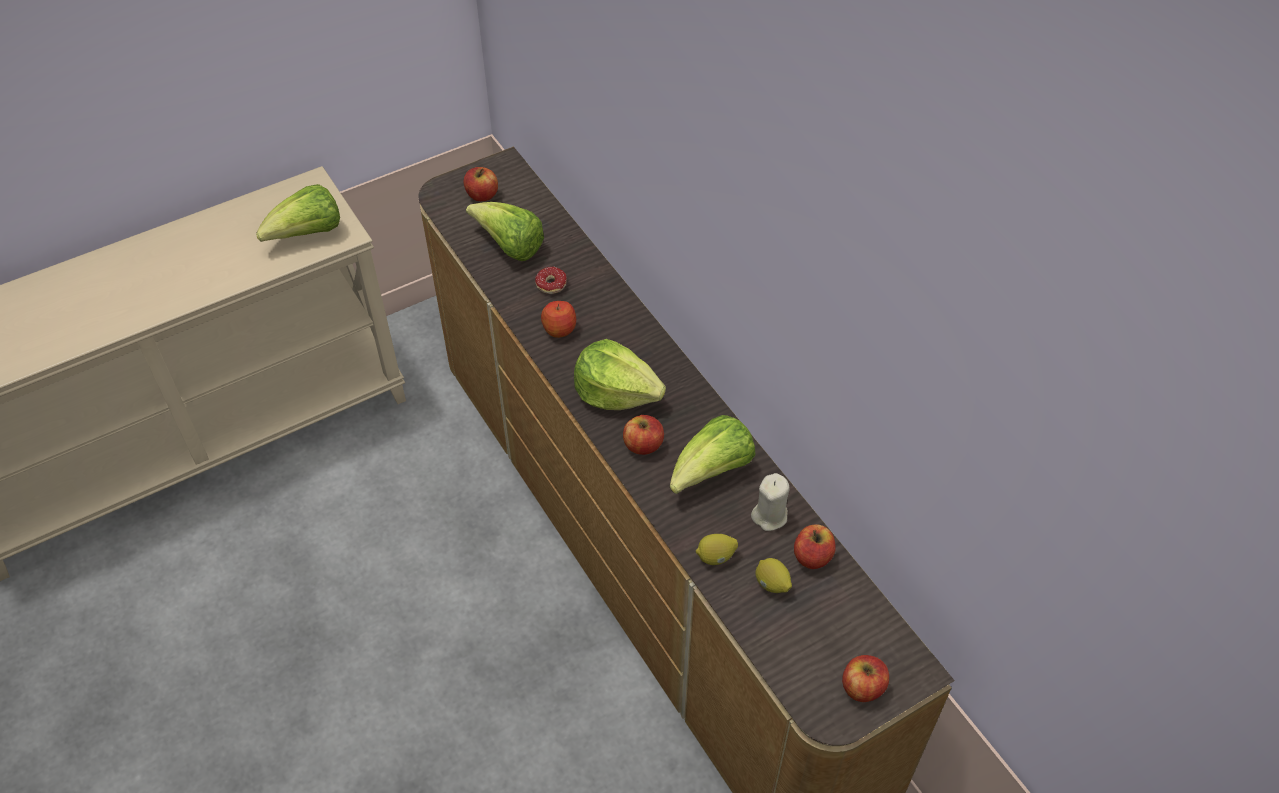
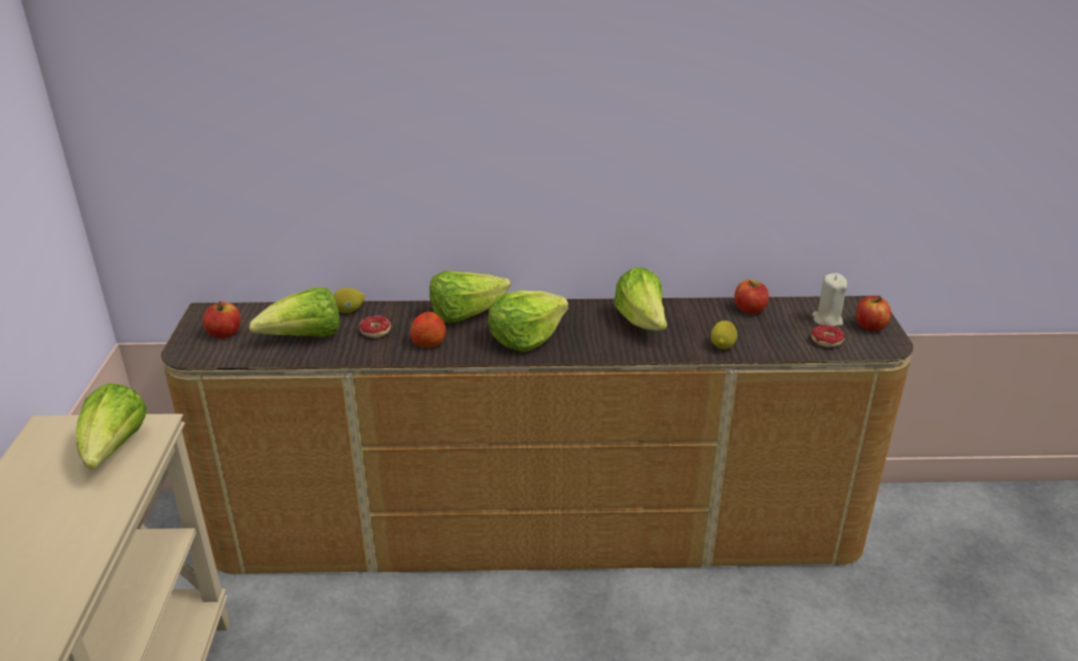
camera: 60 degrees left, 20 degrees down
apple [623,415,664,455] -> none
beige candle [751,473,790,531] -> beige candle moved to [812,273,847,326]
lemon [755,558,792,593] -> lemon moved to [334,288,365,313]
none -> lettuce [430,271,511,323]
none -> donut [811,325,844,347]

